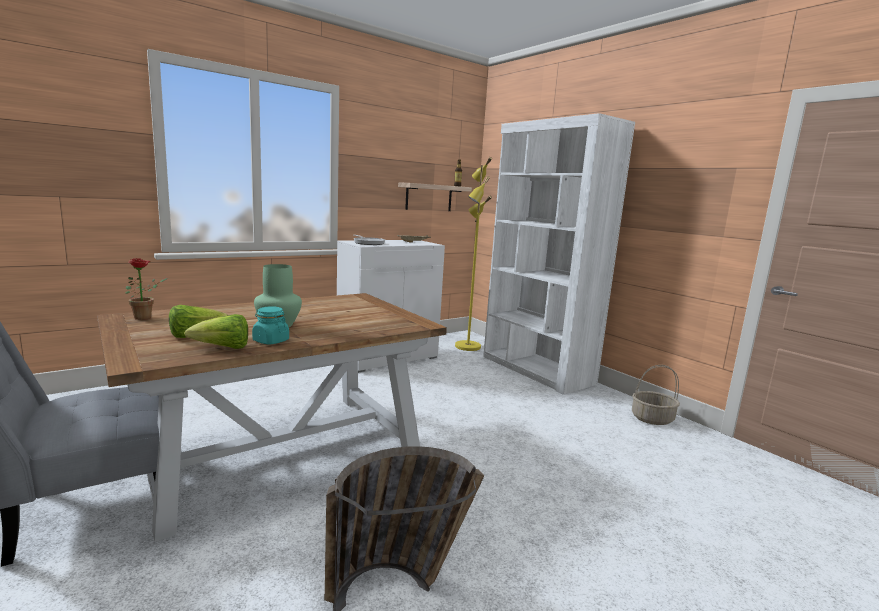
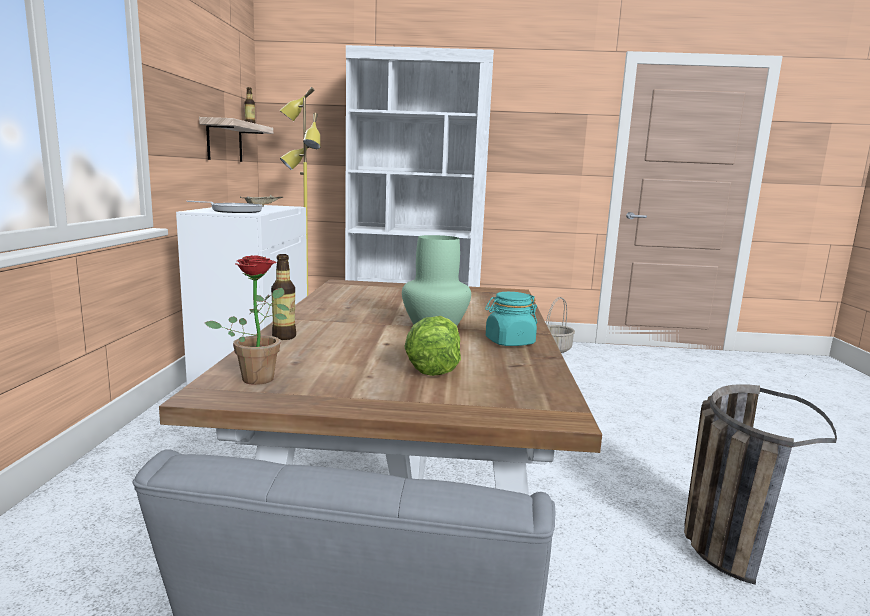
camera: 50 degrees left, 0 degrees up
lettuce [184,314,248,349] -> none
none -> bottle [271,254,296,340]

